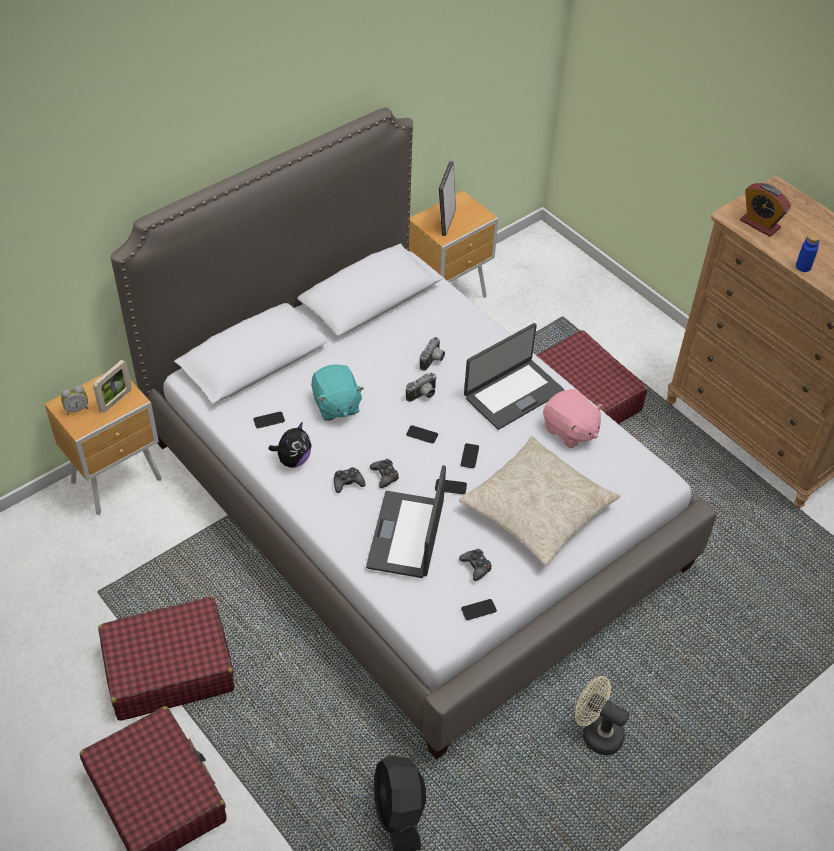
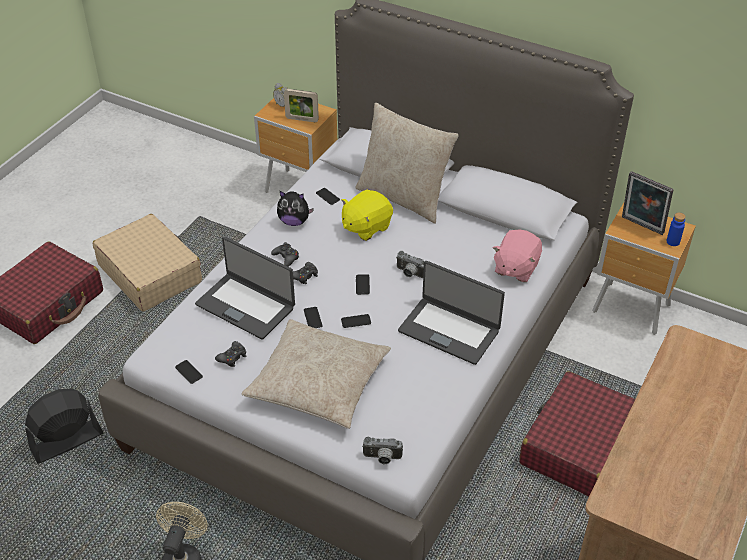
camera: 70 degrees right, 5 degrees down
red suitcase [98,596,235,721] -> beige suitcase [93,214,202,312]
turquoise plush toy [311,364,364,421] -> yellow plush toy [341,190,393,241]
laptop [366,465,446,578] -> laptop turned 135 degrees counterclockwise [195,236,295,340]
camera [420,337,445,371] -> camera moved to [362,437,403,464]
picture frame [439,161,456,236] -> picture frame turned 135 degrees counterclockwise [622,171,674,235]
pink plush toy [543,389,603,448] -> pink plush toy moved to [493,229,542,282]
alarm clock [740,183,791,237] -> none
blue bottle [796,232,820,272] -> blue bottle moved to [667,212,686,246]
none -> beige pillow [355,103,459,224]

